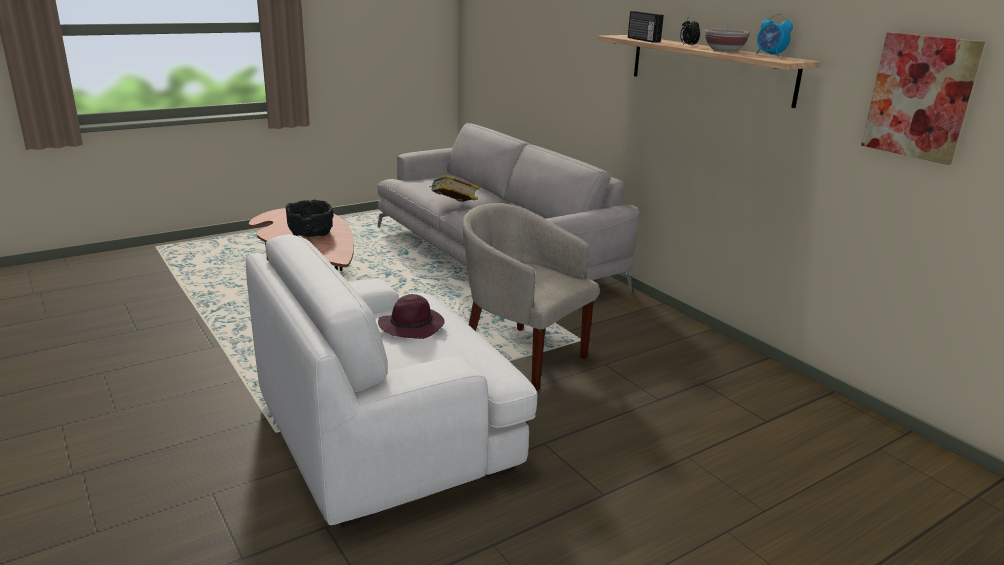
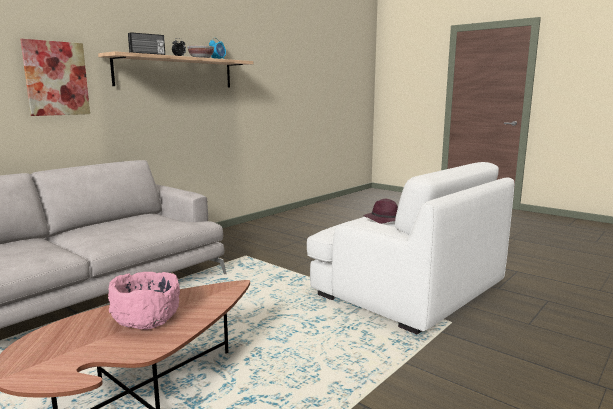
camera: 105 degrees left, 10 degrees down
black bowl [286,200,334,237] -> pink bowl [108,272,180,330]
book [429,175,480,202] -> none
beige armchair [462,203,600,391] -> none
picture [861,32,985,165] -> picture moved to [20,39,90,116]

